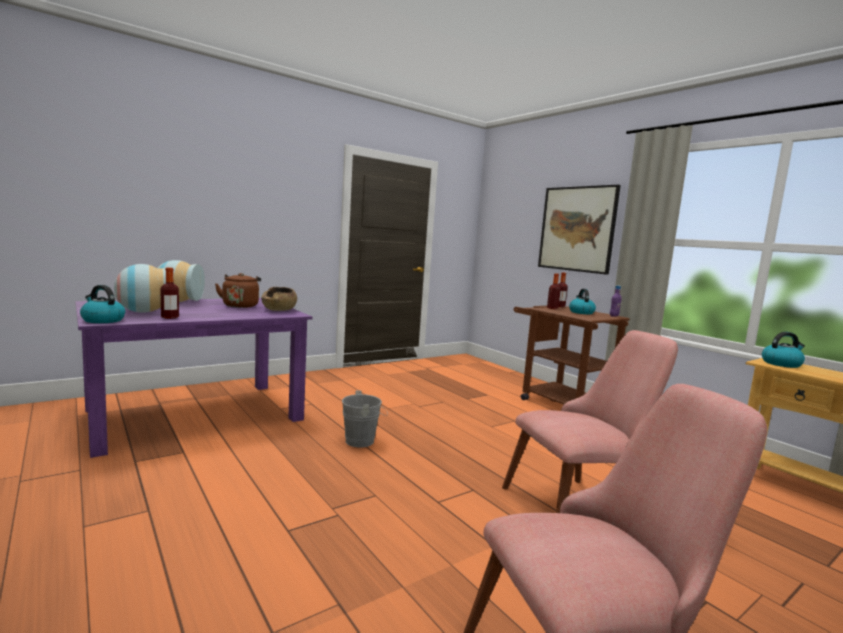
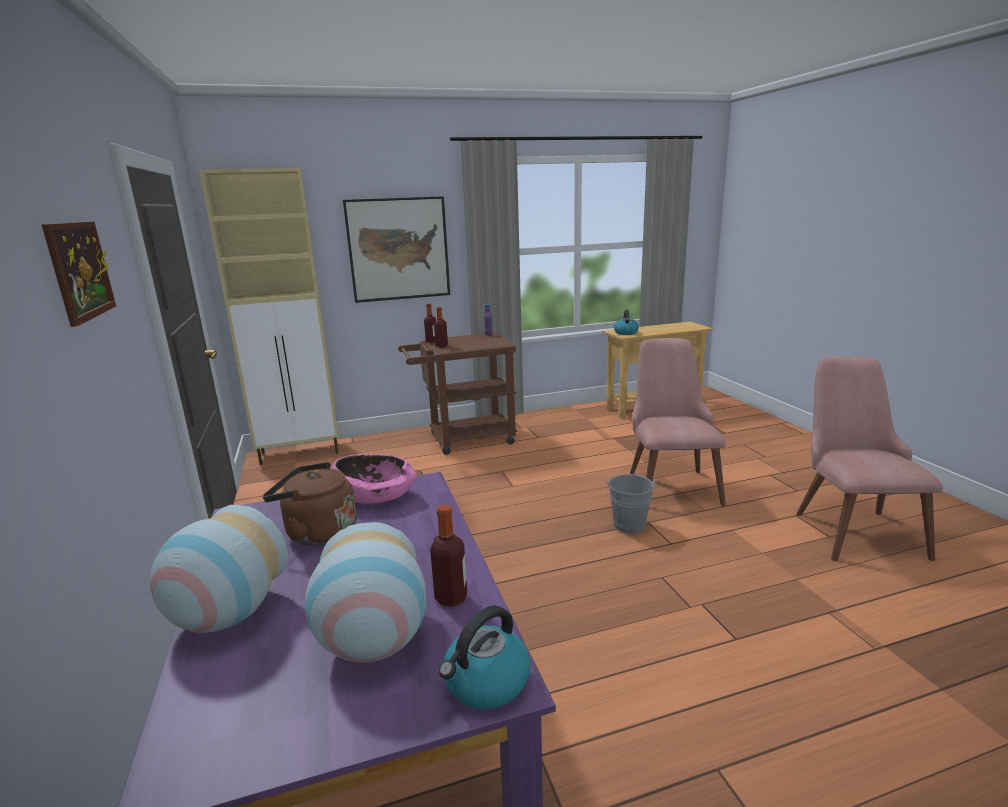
camera: 70 degrees left, 10 degrees up
brown bowl [261,287,297,311] -> pink bowl [331,454,417,504]
grey bucket [342,390,388,447] -> grey bucket moved to [607,474,656,534]
kettle [569,289,596,314] -> none
none -> picture [42,222,116,327]
none -> beige cabinet [199,168,338,465]

